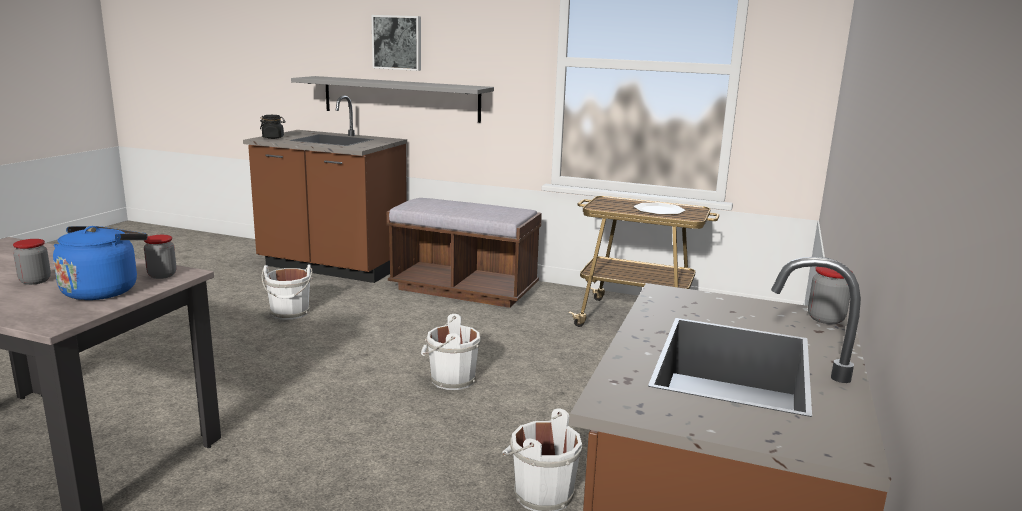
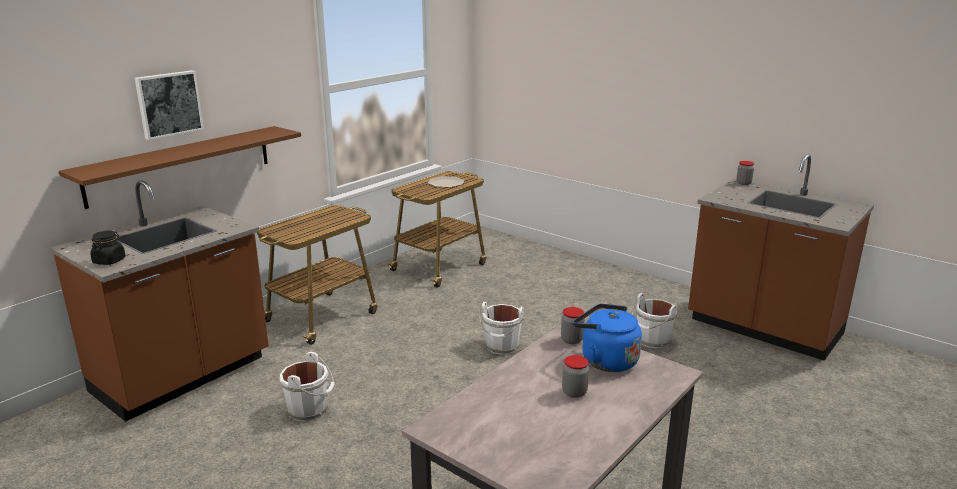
camera: 70 degrees left, 5 degrees up
grey shelf [291,76,494,123] -> brown shelf [59,126,301,209]
brown bench [387,198,542,308] -> cart [257,205,378,345]

